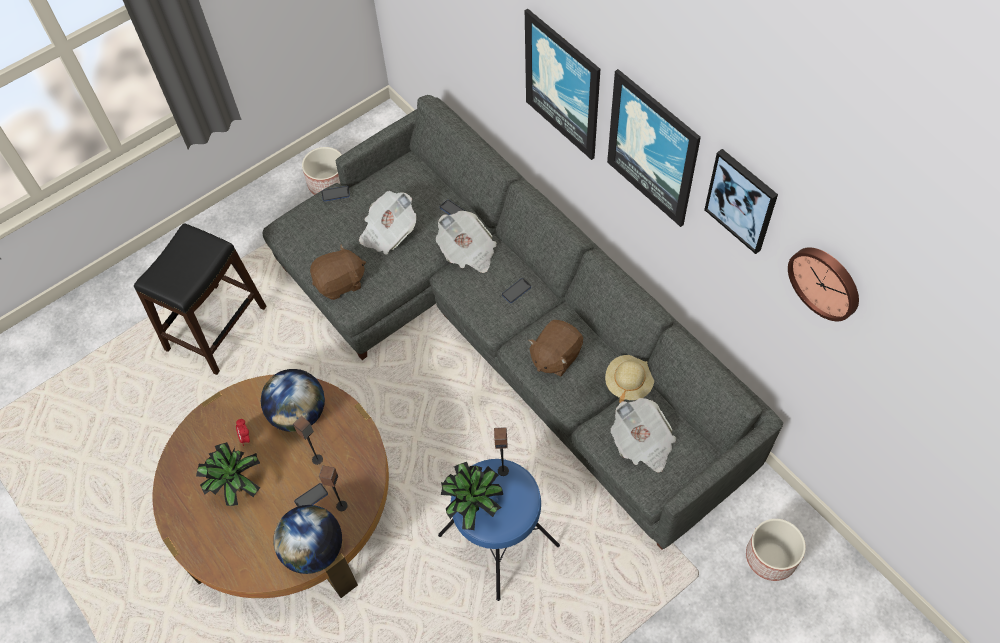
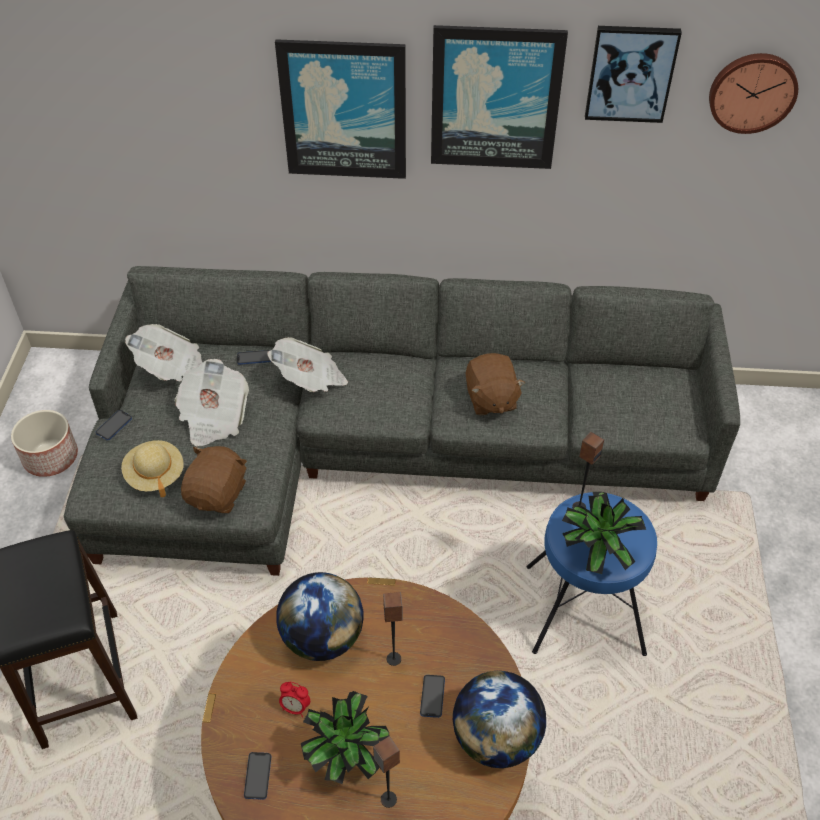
camera: 50 degrees left, 10 degrees down
speaker [319,465,348,511] -> speaker moved to [373,736,400,808]
phone [502,278,531,303] -> phone moved to [244,752,271,800]
beige hat [605,355,654,403] -> beige hat moved to [121,440,184,497]
newspaper [611,398,677,473] -> newspaper moved to [125,324,203,381]
planter [746,519,806,581] -> none

